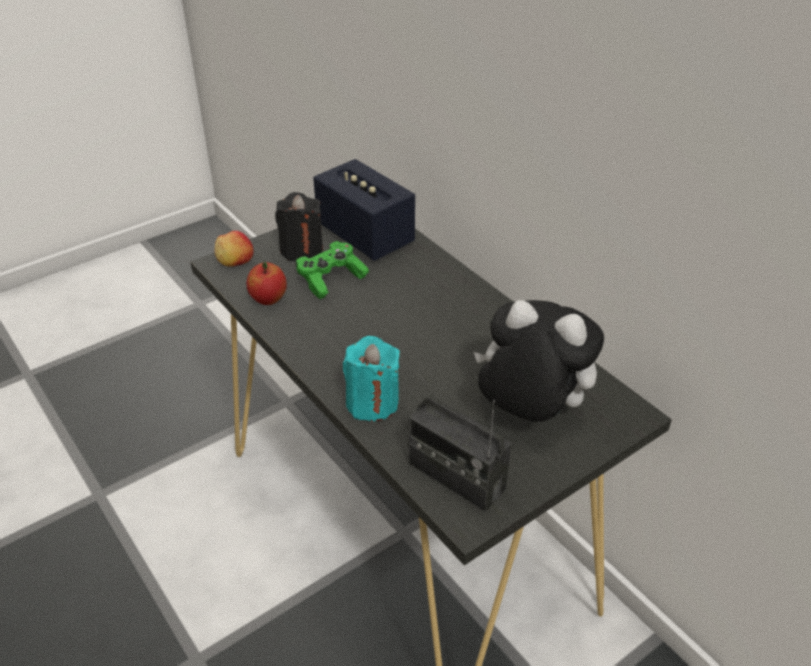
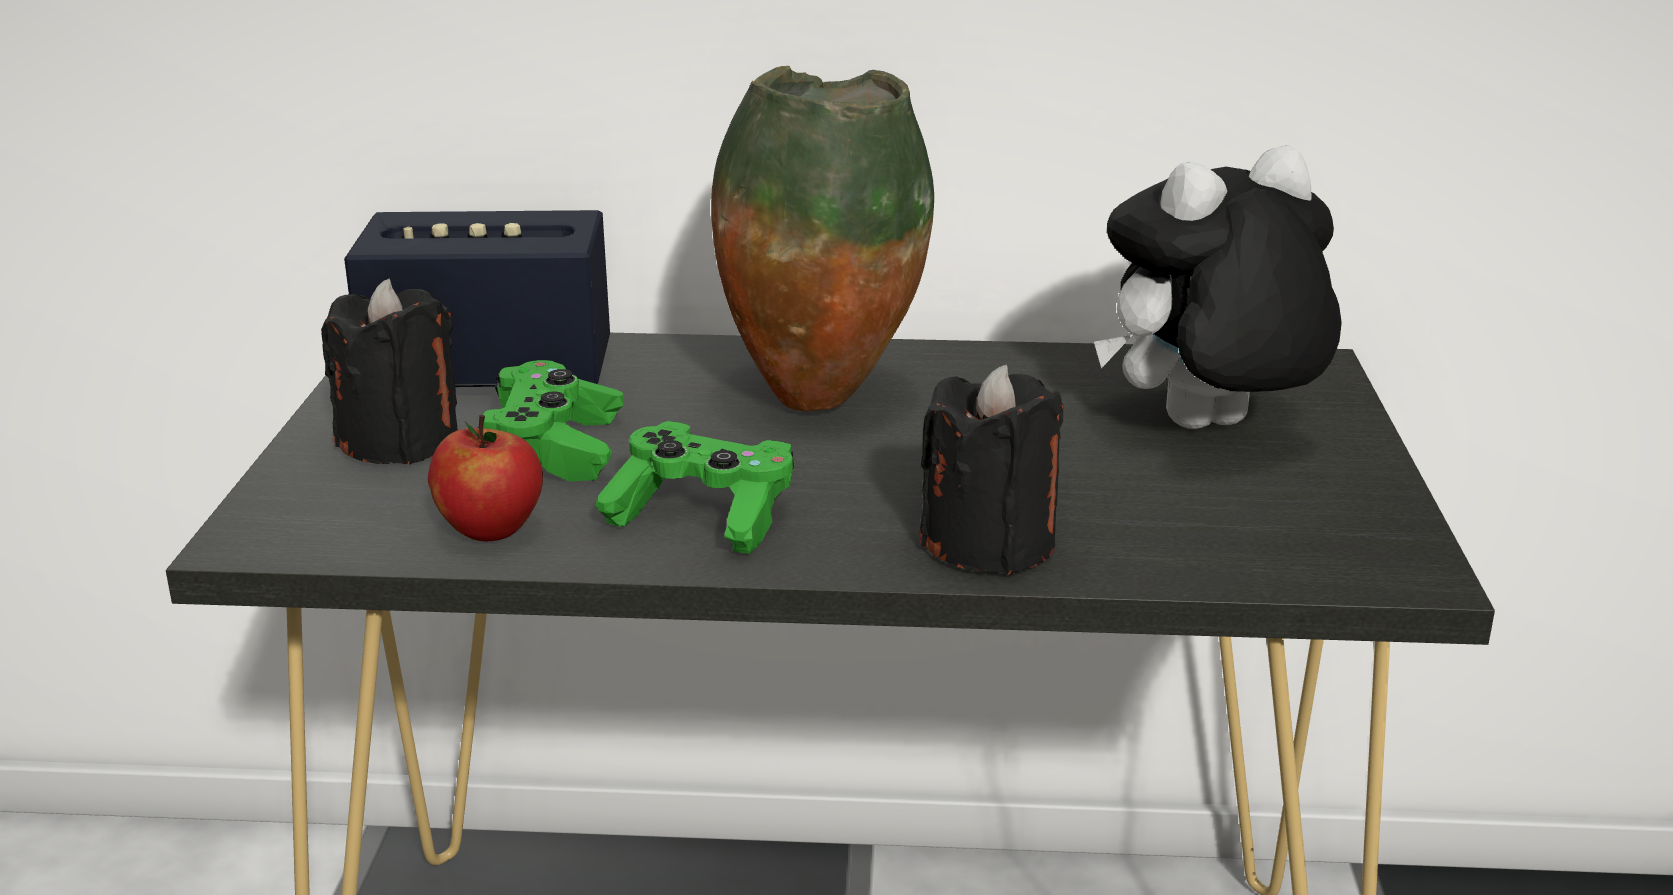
camera: 50 degrees left, 15 degrees down
apple [215,231,254,267] -> none
turquoise candle [343,336,400,422] -> black candle [920,365,1063,575]
radio [408,396,512,511] -> none
none -> green game controller [595,421,794,554]
none -> vase [711,66,934,412]

